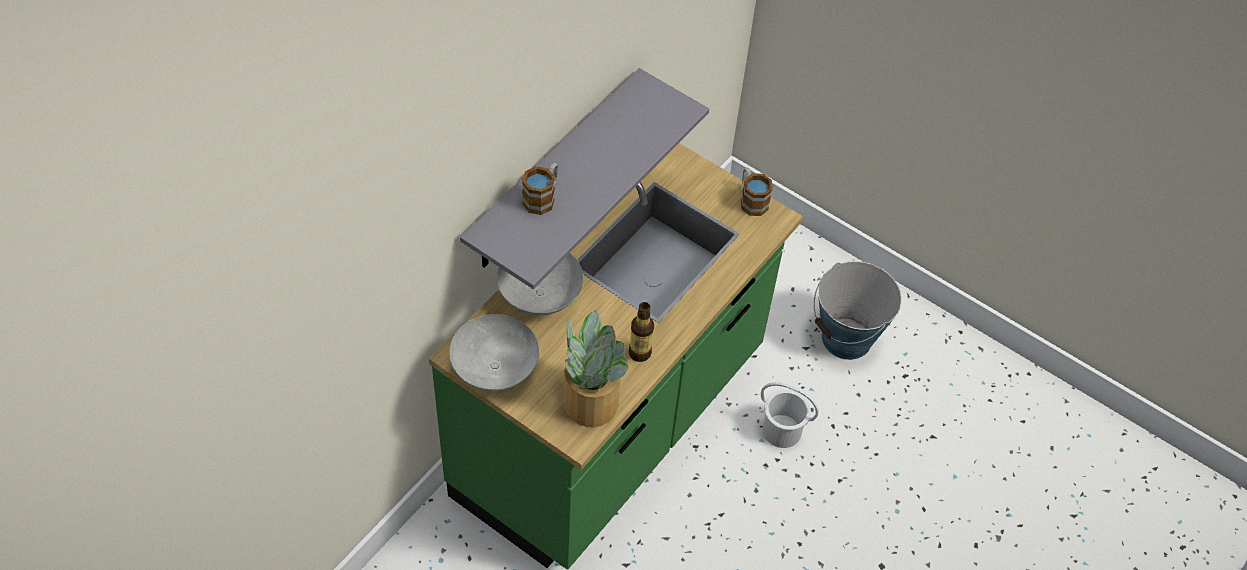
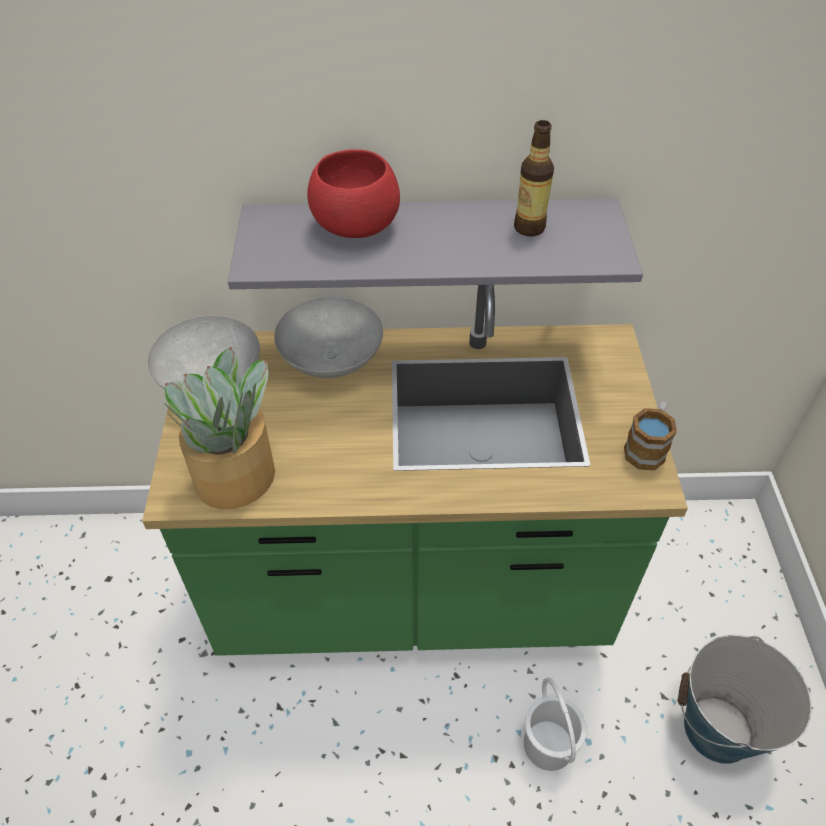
camera: 55 degrees right, 5 degrees down
mug [522,163,558,215] -> red bowl [307,149,400,238]
bottle [629,302,654,362] -> bottle moved to [514,120,554,236]

